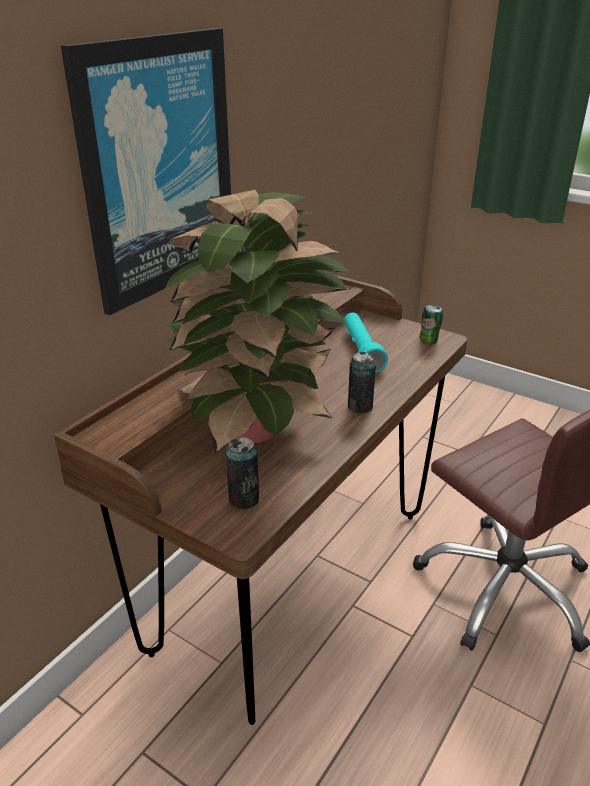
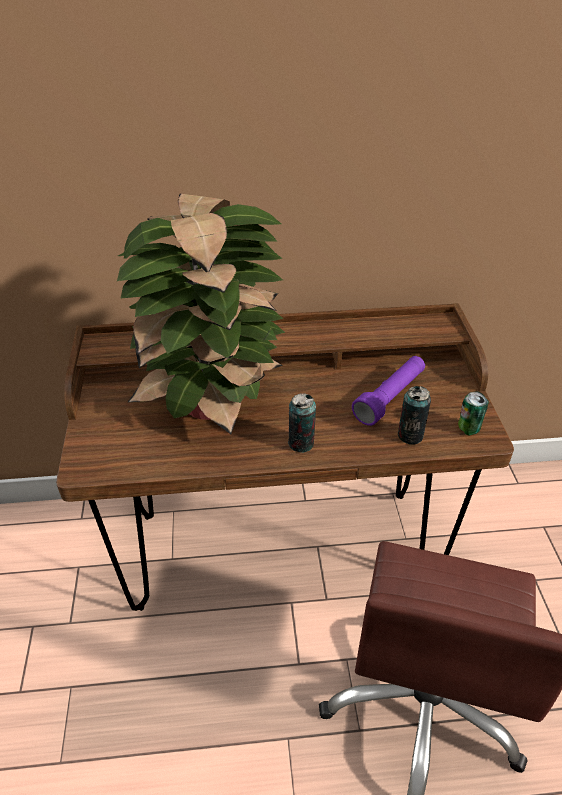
camera: 50 degrees right, 10 degrees up
picture [61,28,231,315] -> none
can [226,437,259,509] -> can moved to [398,386,431,445]
turquoise flashlight [344,313,388,373] -> purple flashlight [352,356,425,426]

